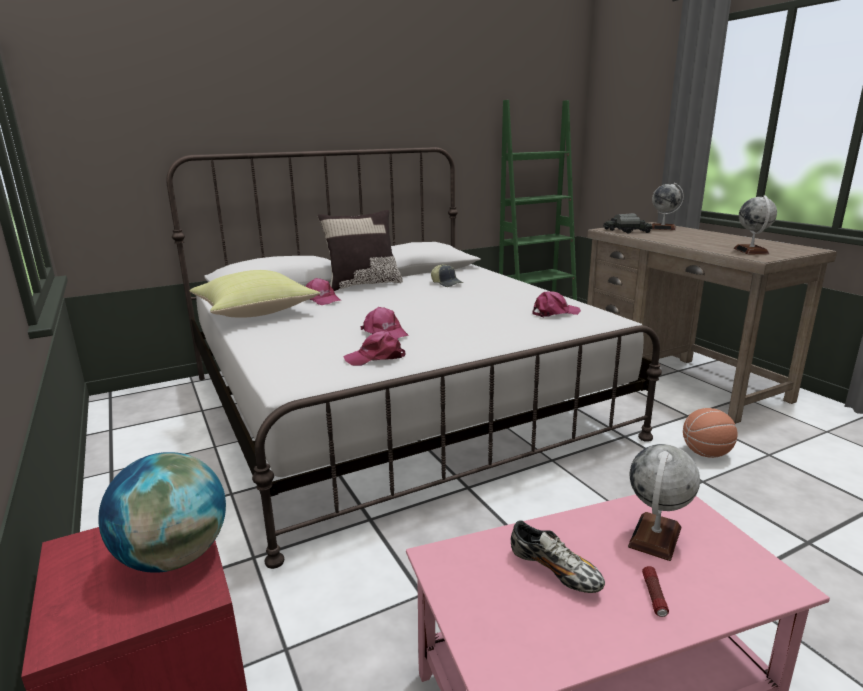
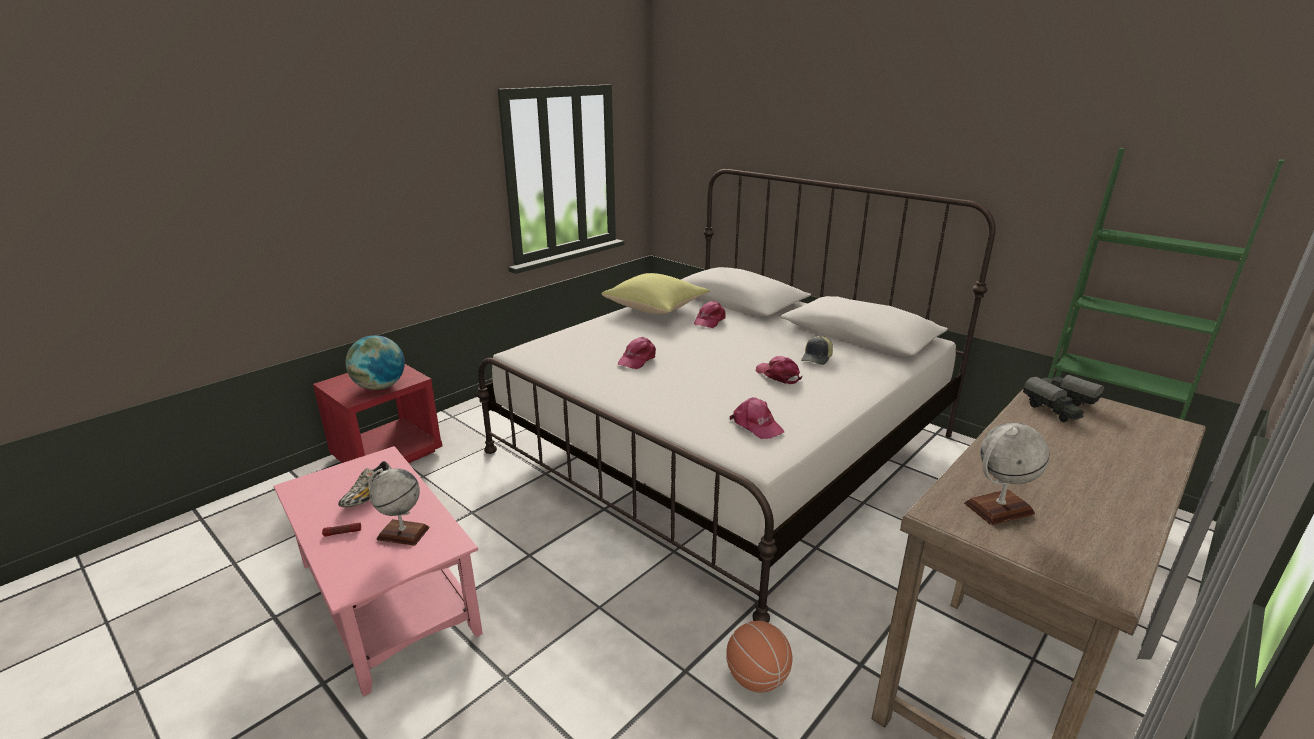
camera: 70 degrees right, 5 degrees up
pillow [318,210,403,291] -> none
pink cap [343,330,406,366] -> pink cap moved to [756,356,802,384]
globe [652,183,684,230] -> none

